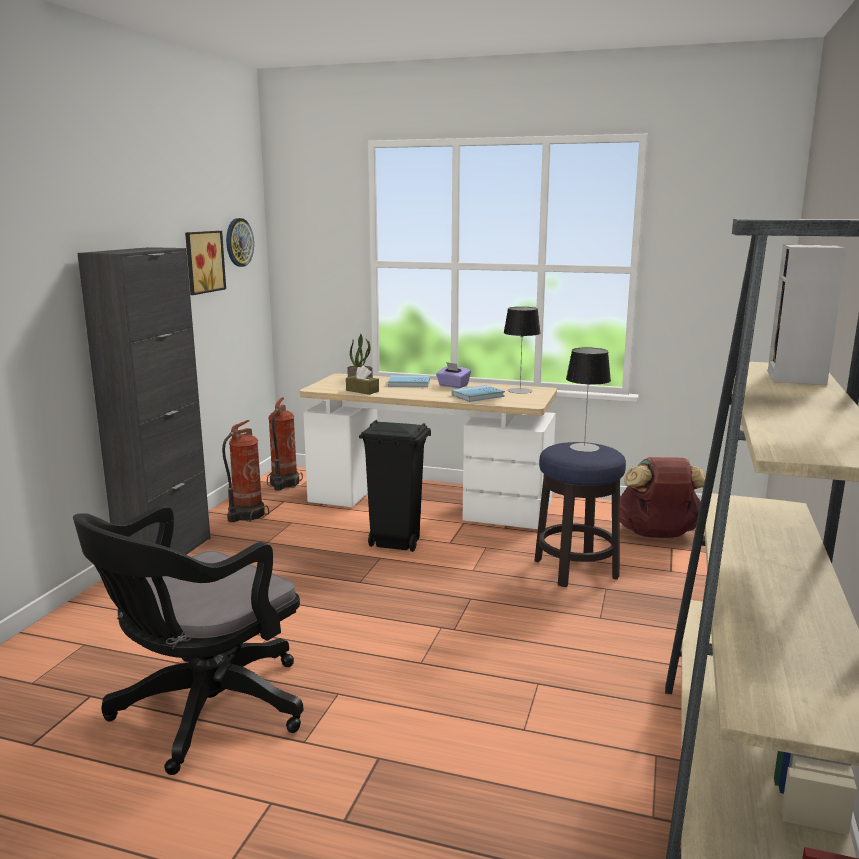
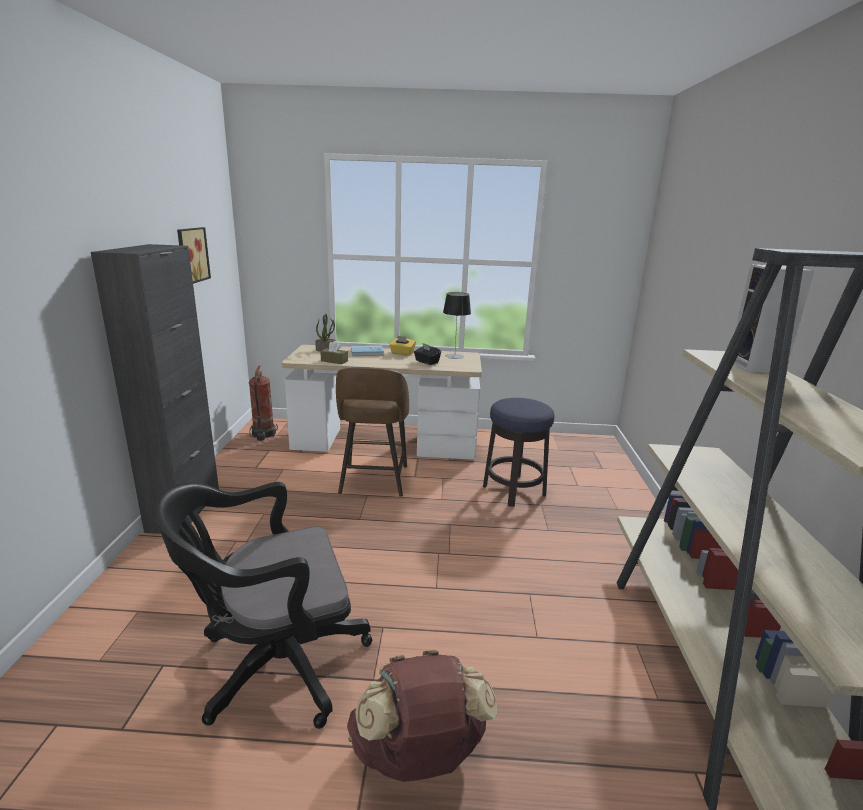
camera: 15 degrees left, 5 degrees up
black office chair [73,505,303,775] -> black office chair turned 45 degrees clockwise [153,482,372,729]
fire extinguisher [222,420,269,522] -> none
wall clock [226,218,254,267] -> none
black trash can [359,420,431,552] -> brown stool [336,367,409,497]
purple tissue box [436,362,471,388] -> yellow tissue box [389,336,416,356]
blue book [452,385,505,402] -> black tissue box [414,343,441,365]
table lamp [566,347,611,452] -> none
brown backpack [620,457,706,538] -> brown backpack moved to [347,650,498,782]

